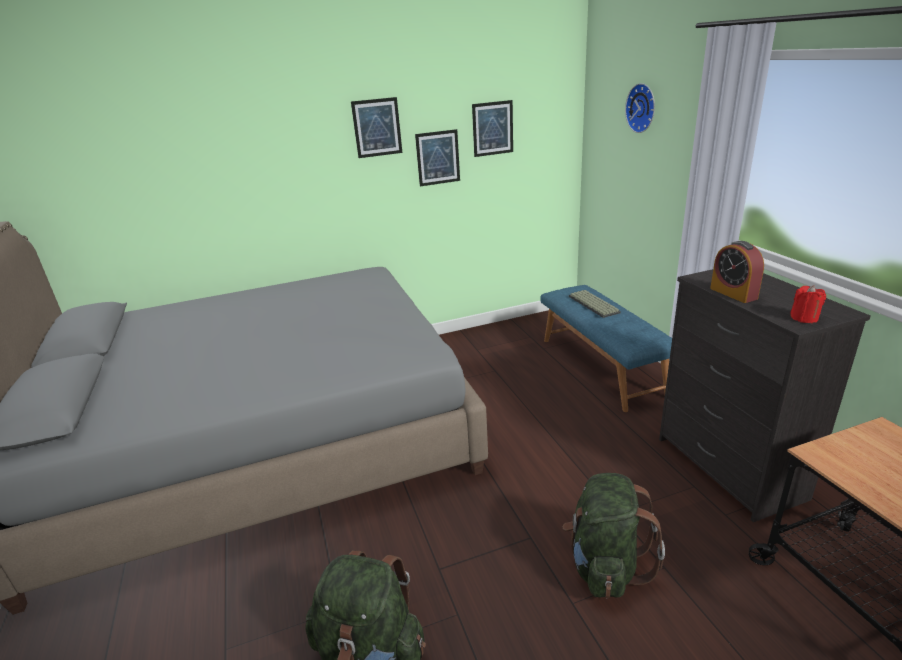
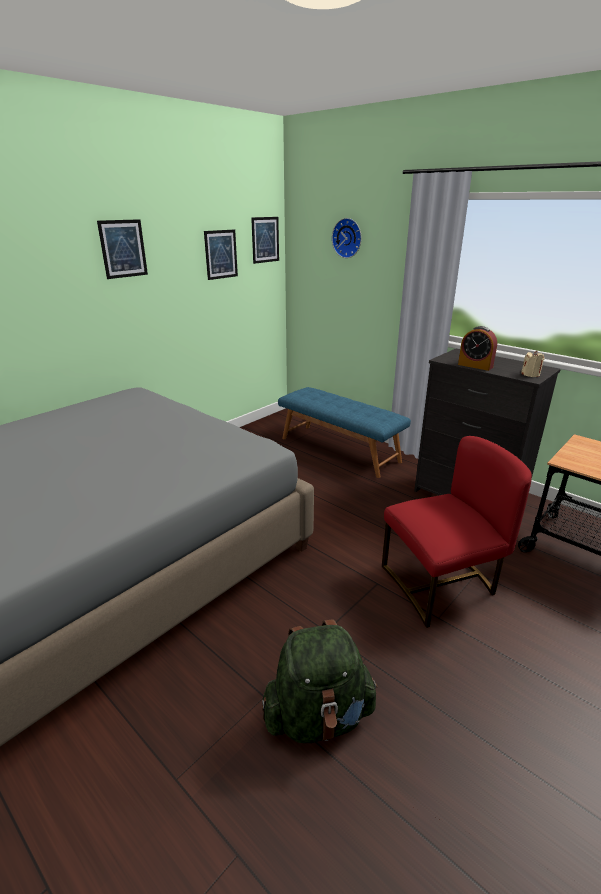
camera: 30 degrees left, 0 degrees up
picture [415,129,460,186] -> picture moved to [251,217,279,264]
green backpack [562,473,665,598] -> red chair [382,436,532,628]
keyboard [569,290,621,318] -> none
red candle [790,285,826,323] -> beige candle [521,350,545,377]

